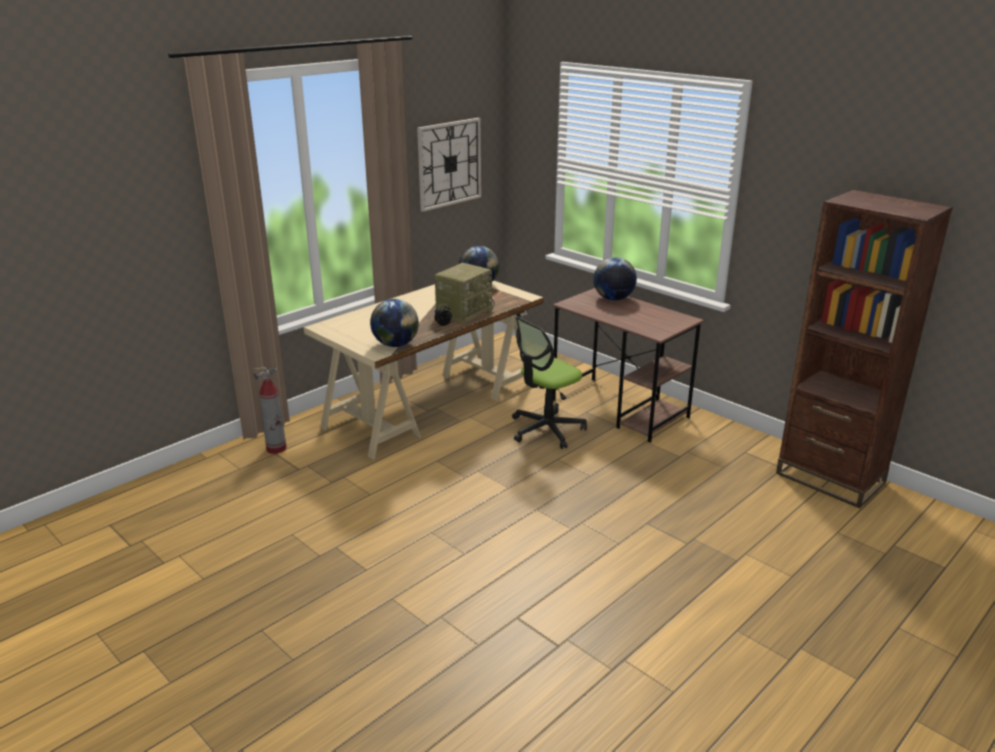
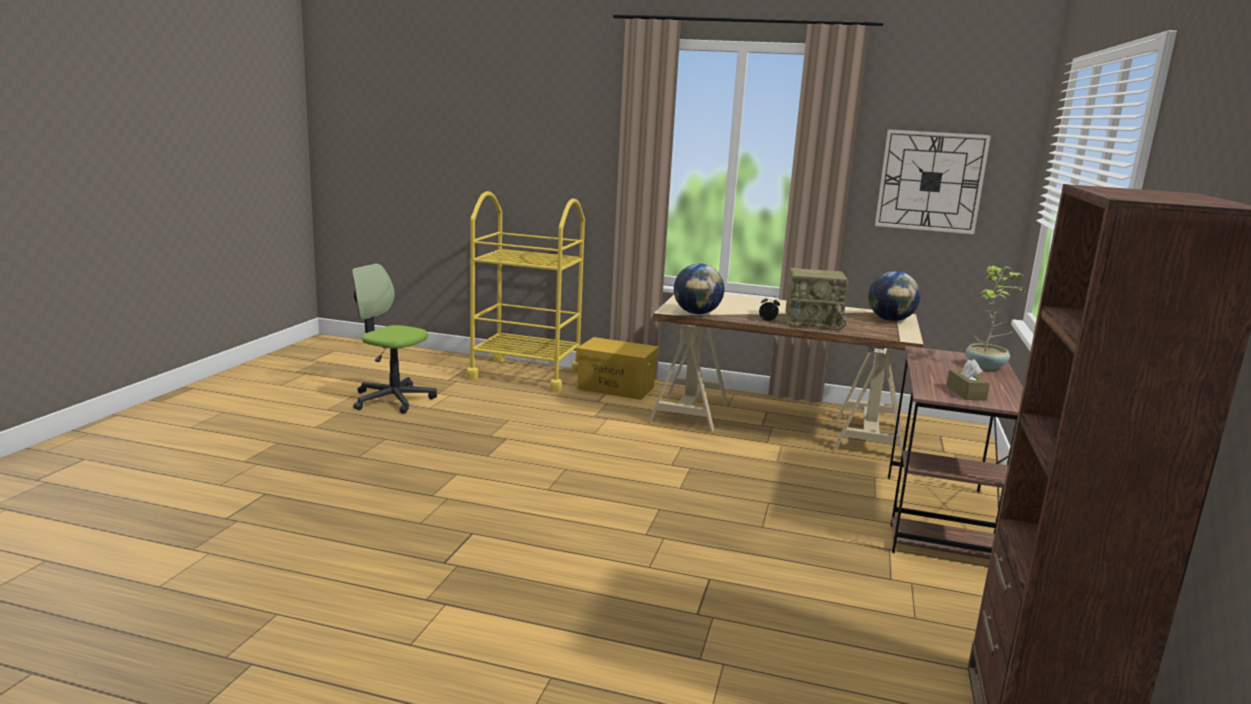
camera: 60 degrees right, 10 degrees down
fire extinguisher [253,367,287,454] -> yellow storage box [576,337,659,400]
office chair [512,317,587,449] -> office chair moved to [352,264,437,414]
globe [593,257,637,301] -> potted plant [966,266,1025,370]
none -> yellow cart [466,191,585,392]
none -> brown tissue box [946,359,990,400]

